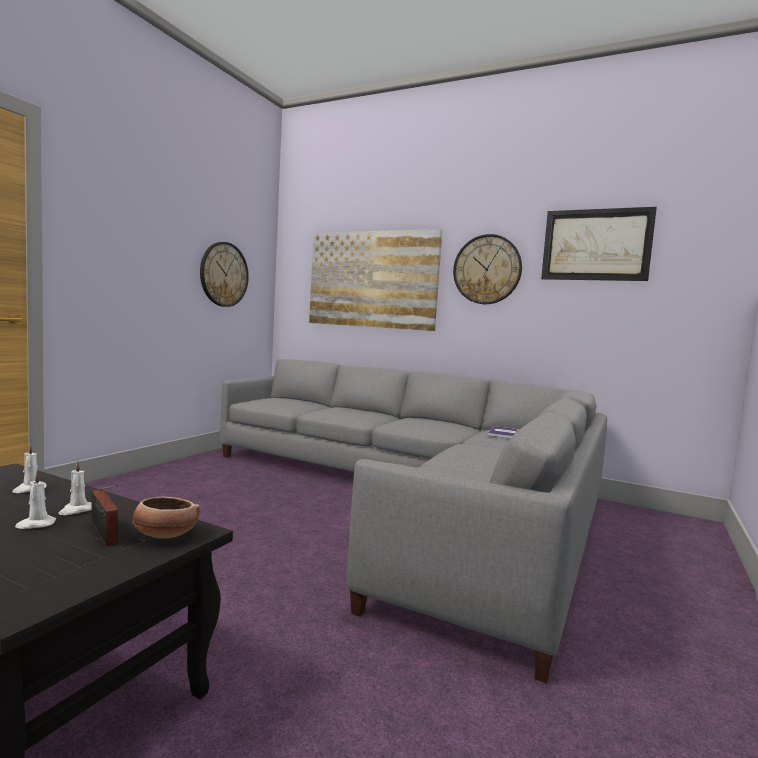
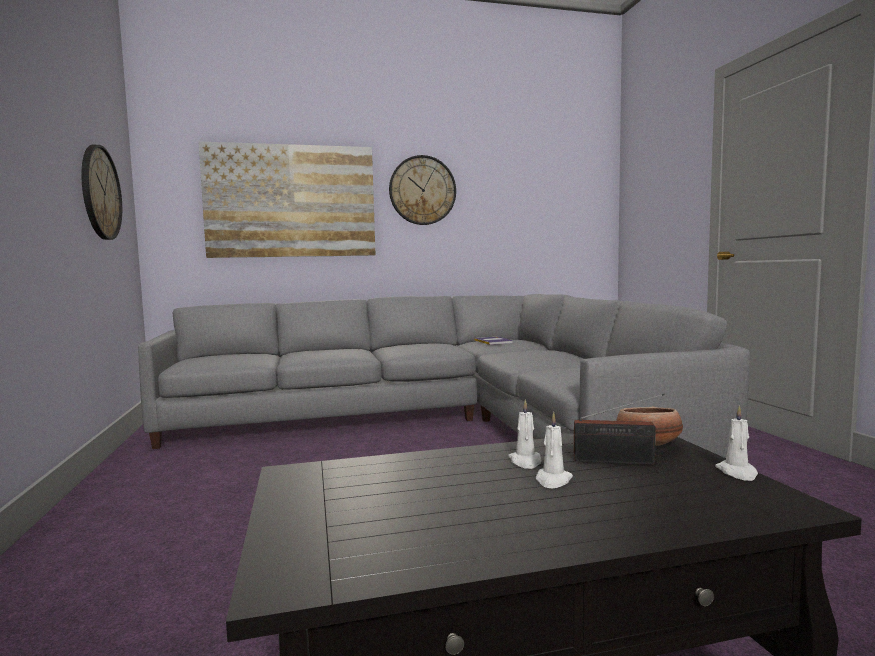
camera: 40 degrees left, 0 degrees up
white candle [12,444,47,493] -> white candle moved to [715,405,758,481]
picture [541,207,657,281] -> none

